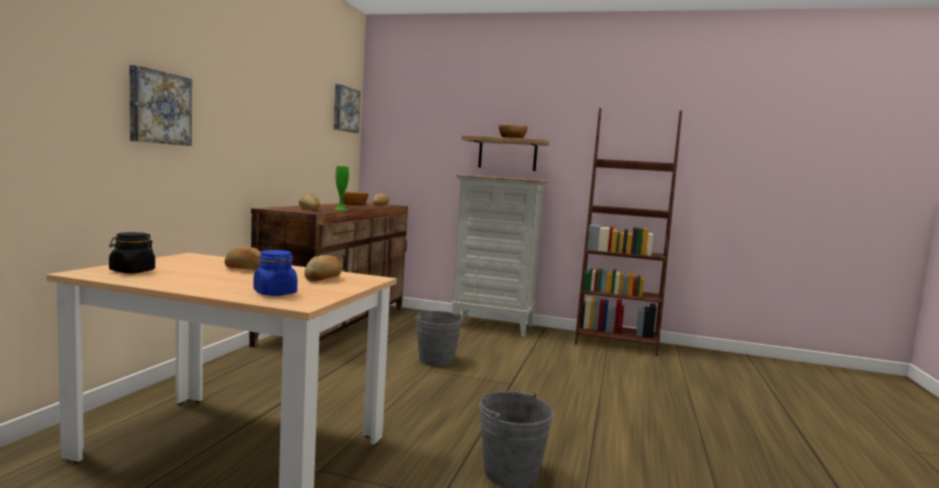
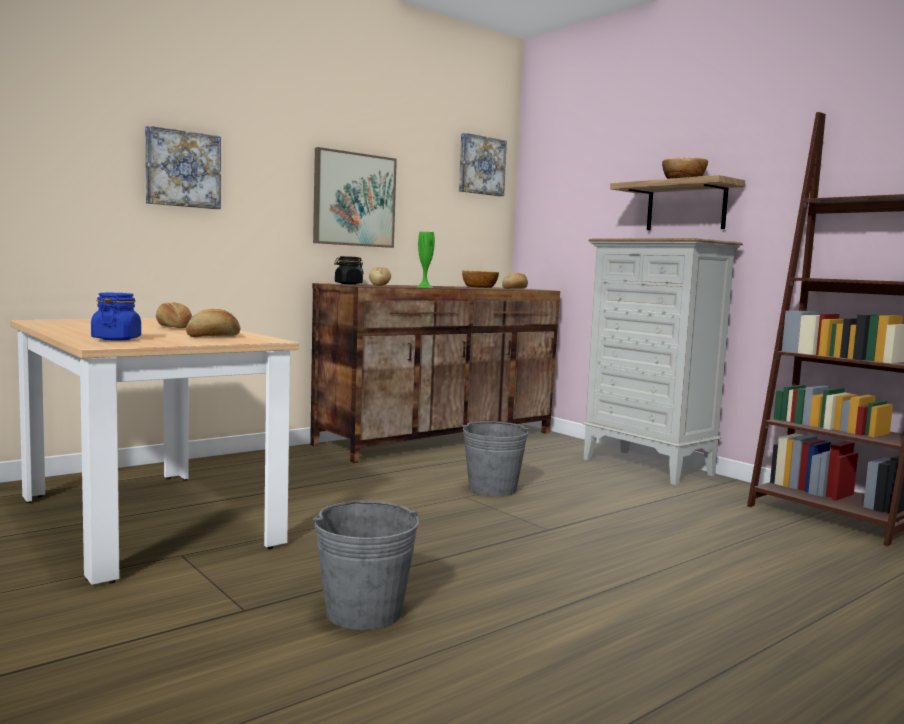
camera: 35 degrees right, 0 degrees up
black jar [109,232,155,273] -> black jar moved to [334,256,364,285]
none -> picture [313,147,397,248]

